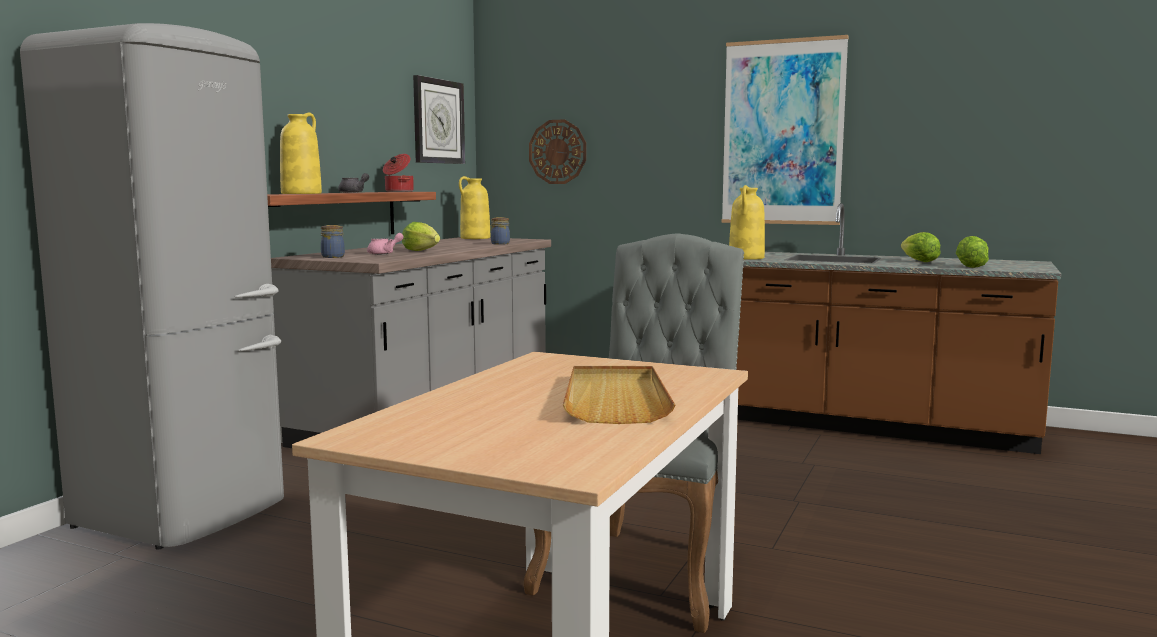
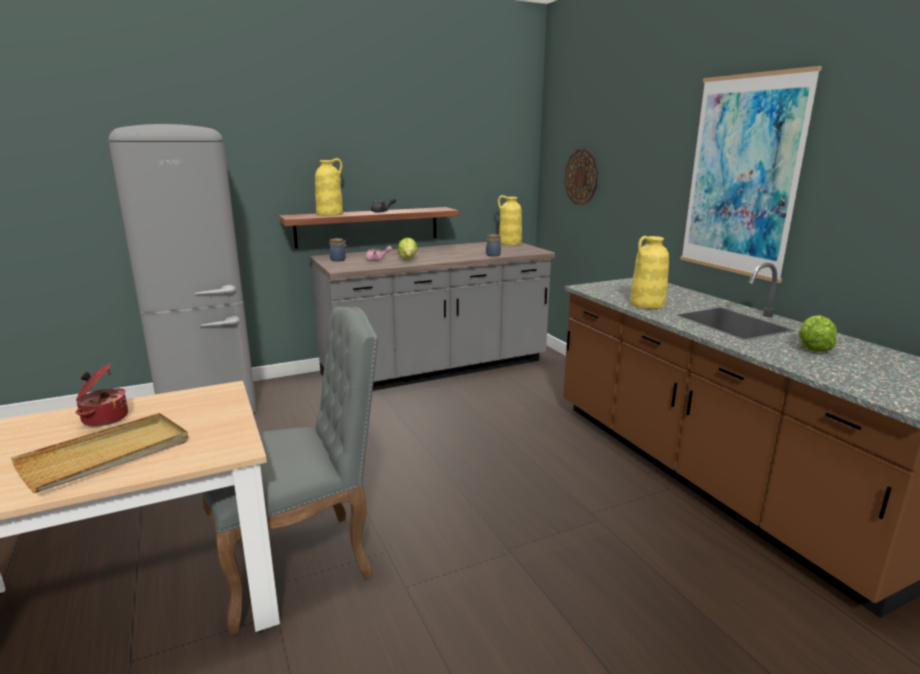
camera: 40 degrees right, 10 degrees up
cooking pot [383,154,414,192] -> cooking pot moved to [76,363,128,427]
wall clock [413,75,465,164] -> none
lettuce [956,236,989,268] -> none

